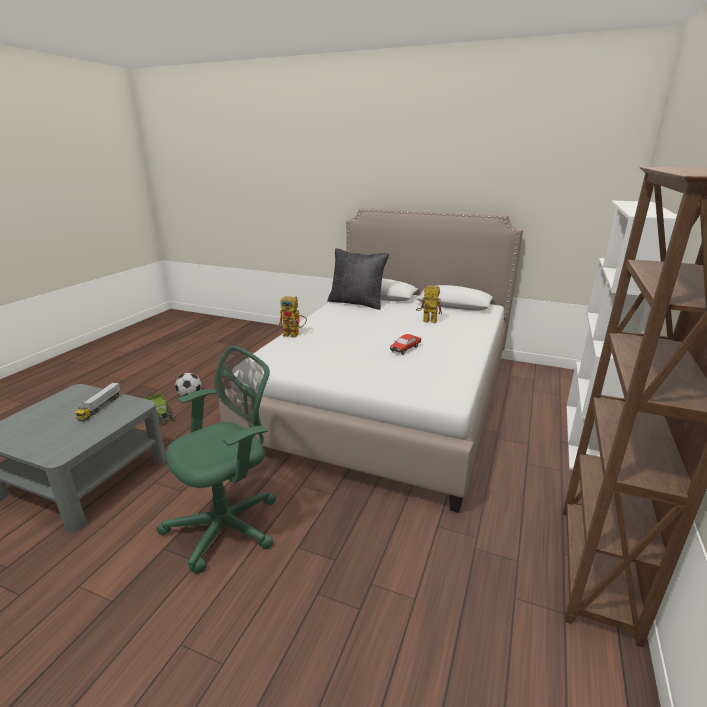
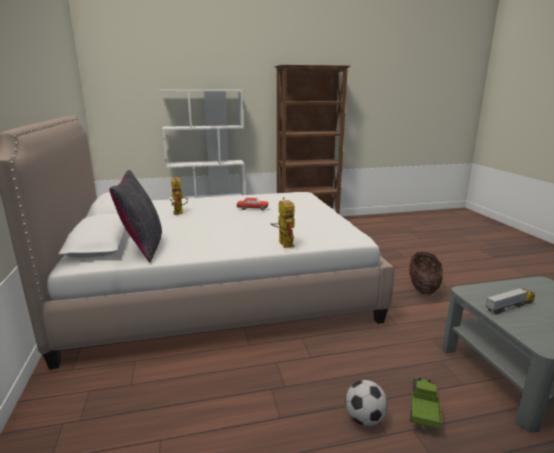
camera: 125 degrees left, 5 degrees down
green office chair [156,346,276,574] -> basket [409,252,443,295]

